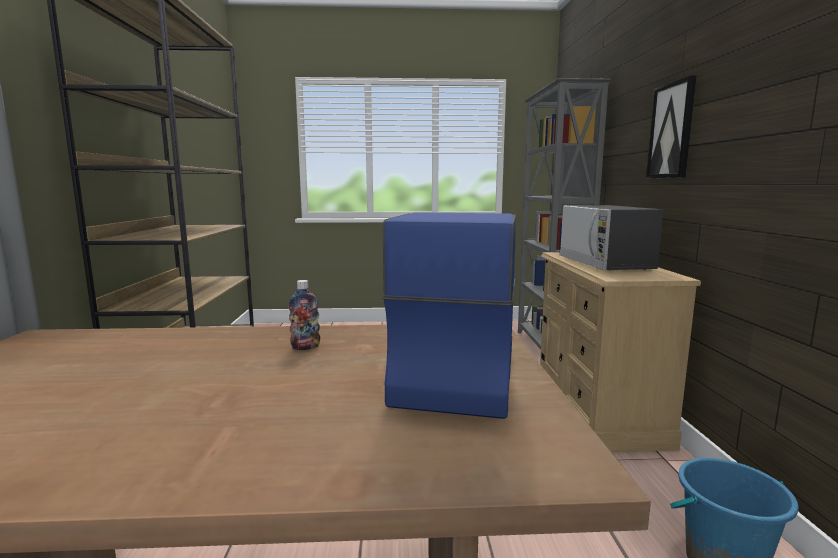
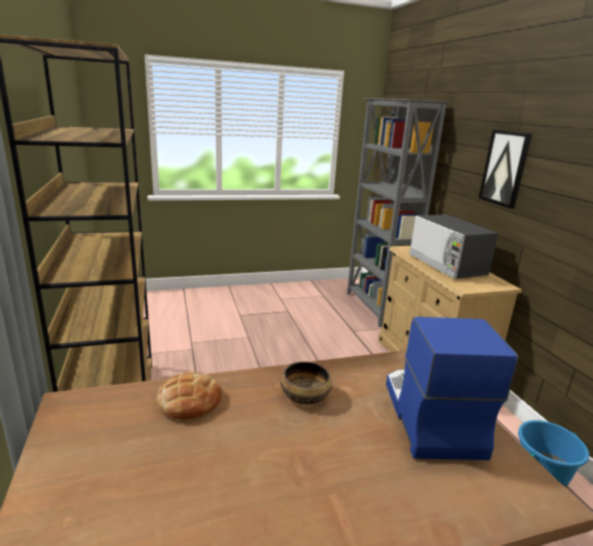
camera: 15 degrees left, 10 degrees up
bottle [288,280,320,350] -> bowl [281,361,332,404]
none -> bread [157,371,222,420]

